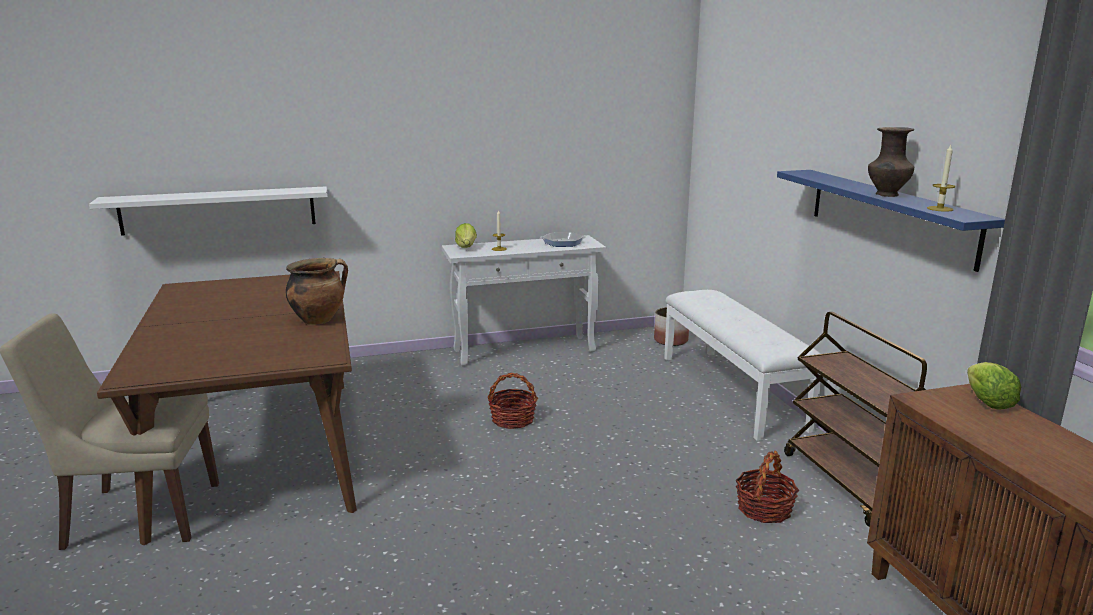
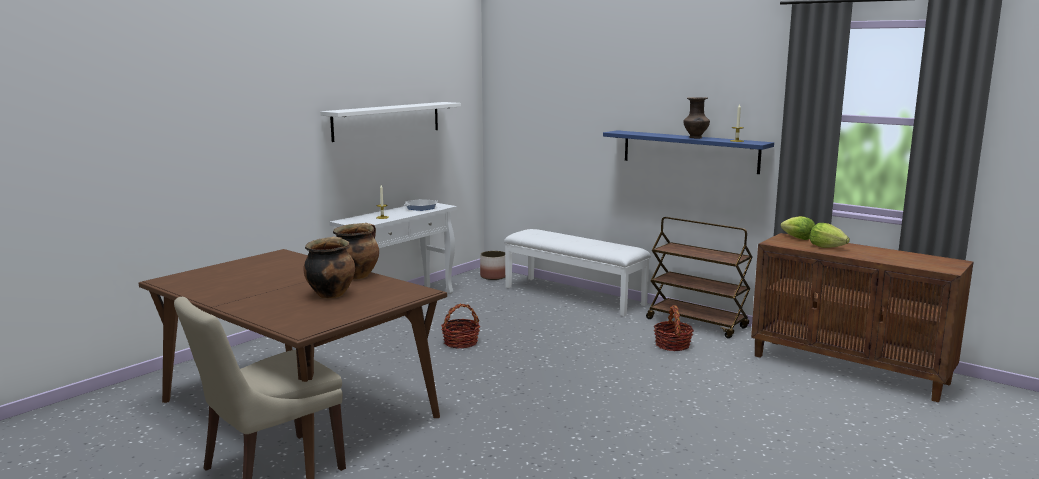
camera: 35 degrees left, 5 degrees down
white shelf [89,186,328,236] -> white shelf moved to [320,102,461,142]
lettuce [455,223,477,248] -> lettuce moved to [809,223,850,248]
none -> cooking pot [304,236,355,299]

